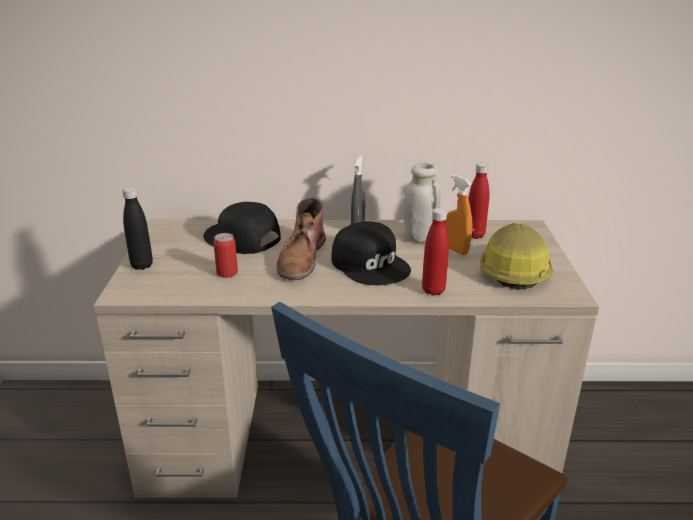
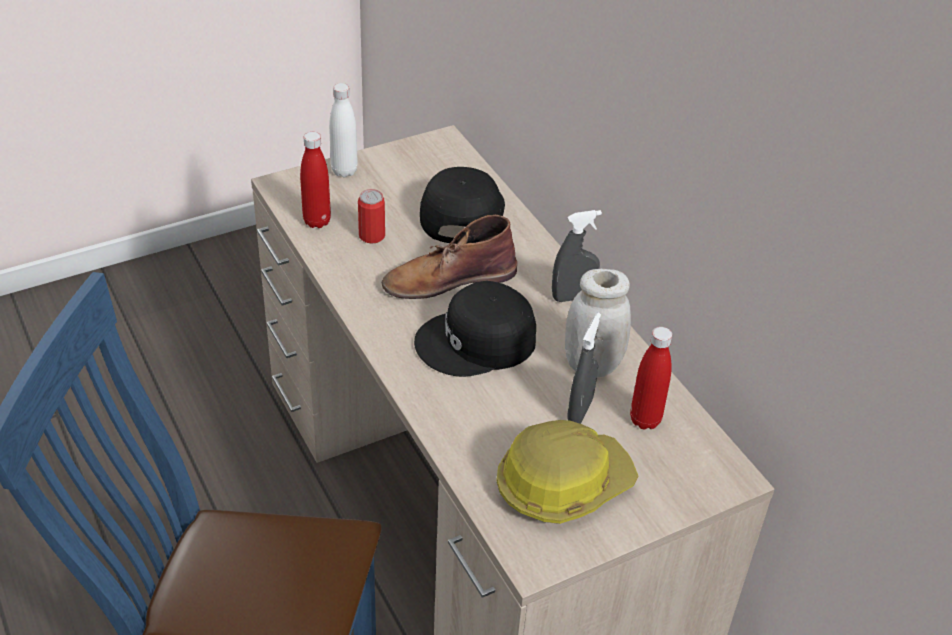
camera: 60 degrees right, 15 degrees up
black bottle [122,187,153,270] -> white bottle [329,83,358,177]
black cap [331,221,411,285] -> black cap turned 45 degrees clockwise [414,281,536,377]
red bottle [422,208,449,296] -> red bottle moved to [300,132,331,228]
orange spray bottle [445,175,472,255] -> grey spray bottle [567,313,601,424]

